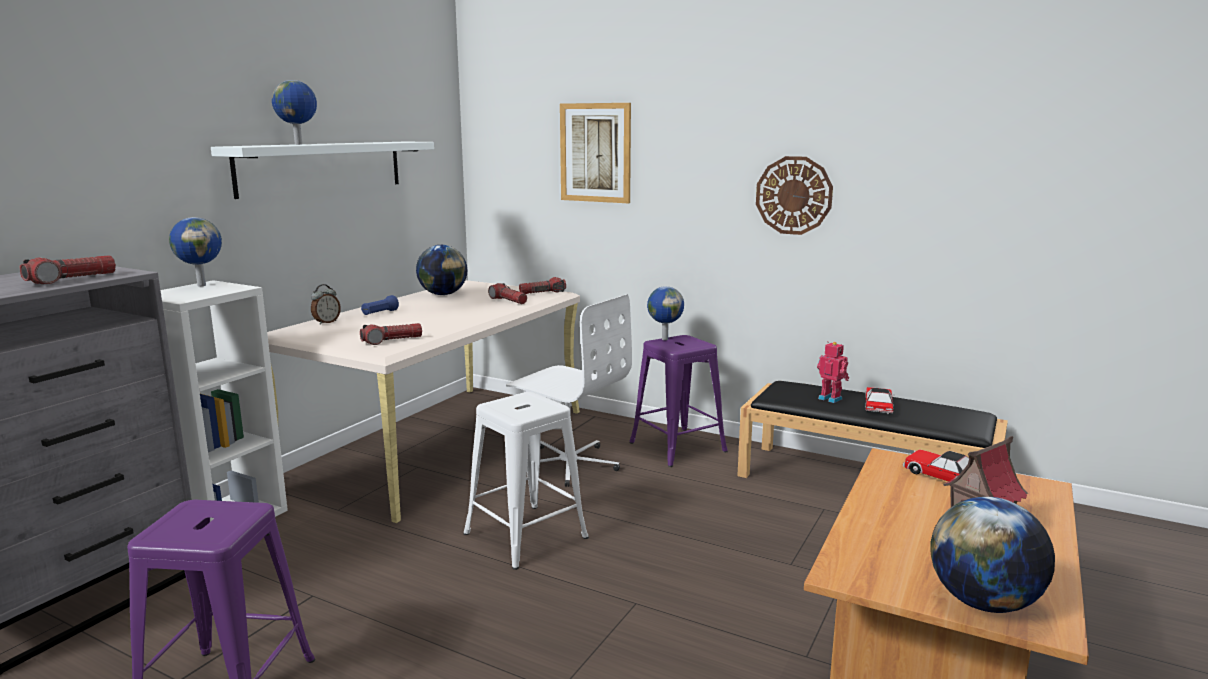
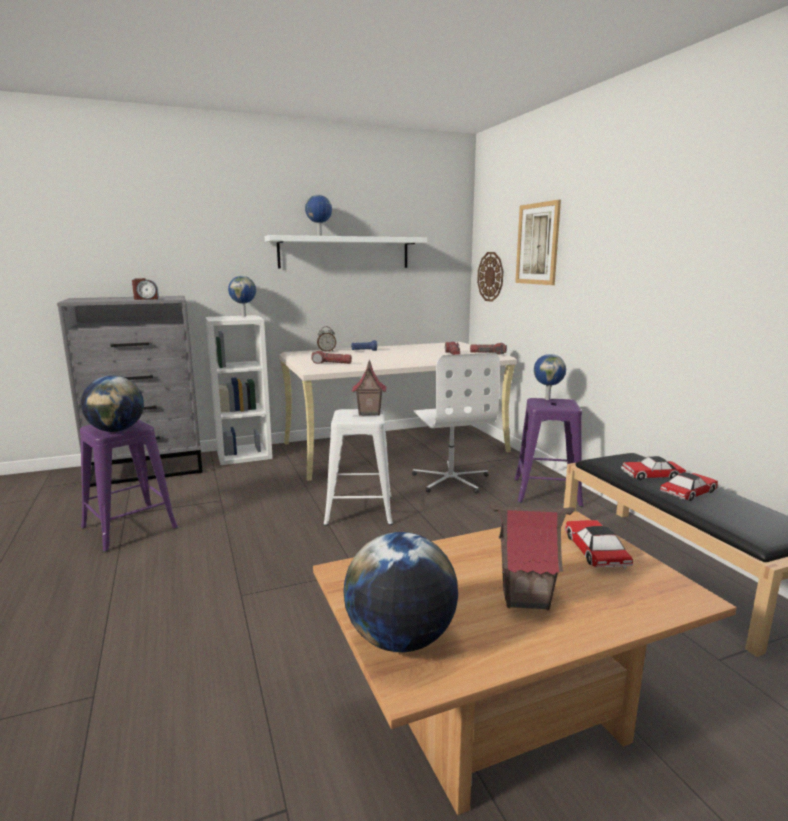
camera: 40 degrees right, 0 degrees up
flashlight [19,256,116,284] -> alarm clock [132,278,159,300]
globe [416,245,467,295] -> globe moved to [81,375,144,432]
wall clock [756,156,833,235] -> wall clock moved to [477,252,503,302]
toy robot [817,342,849,403] -> toy car [621,456,686,480]
none -> toy house [352,360,387,416]

